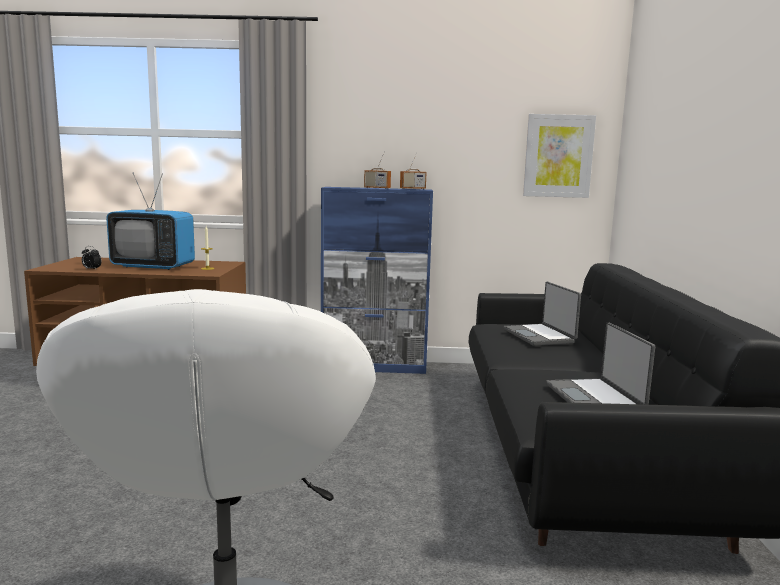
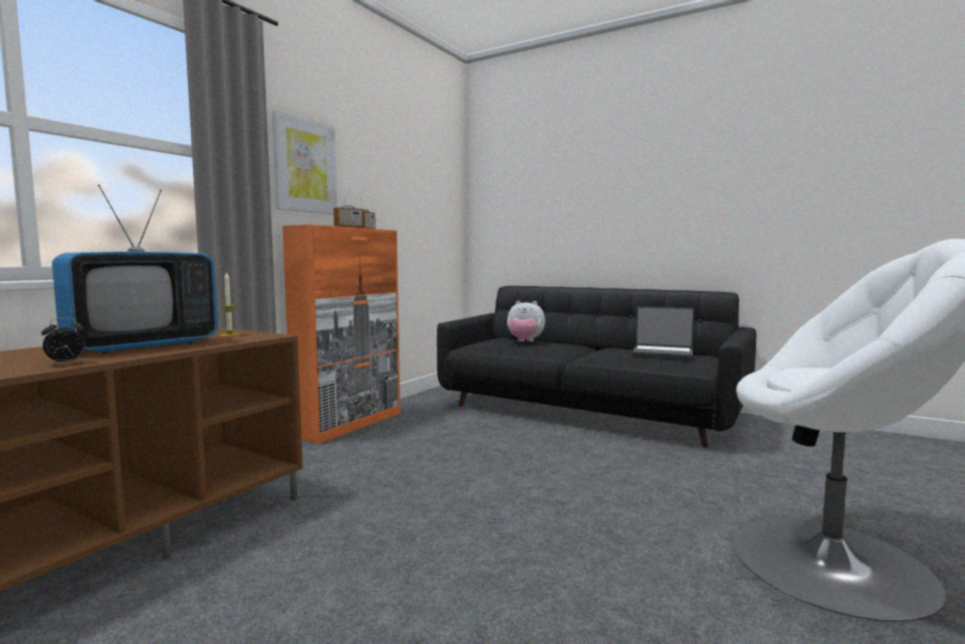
camera: 60 degrees left, 5 degrees down
blue cabinet [321,187,433,374] -> orange cabinet [282,225,400,444]
laptop [504,282,581,346] -> plush toy [507,301,545,342]
picture [523,114,596,198] -> picture moved to [272,110,337,215]

